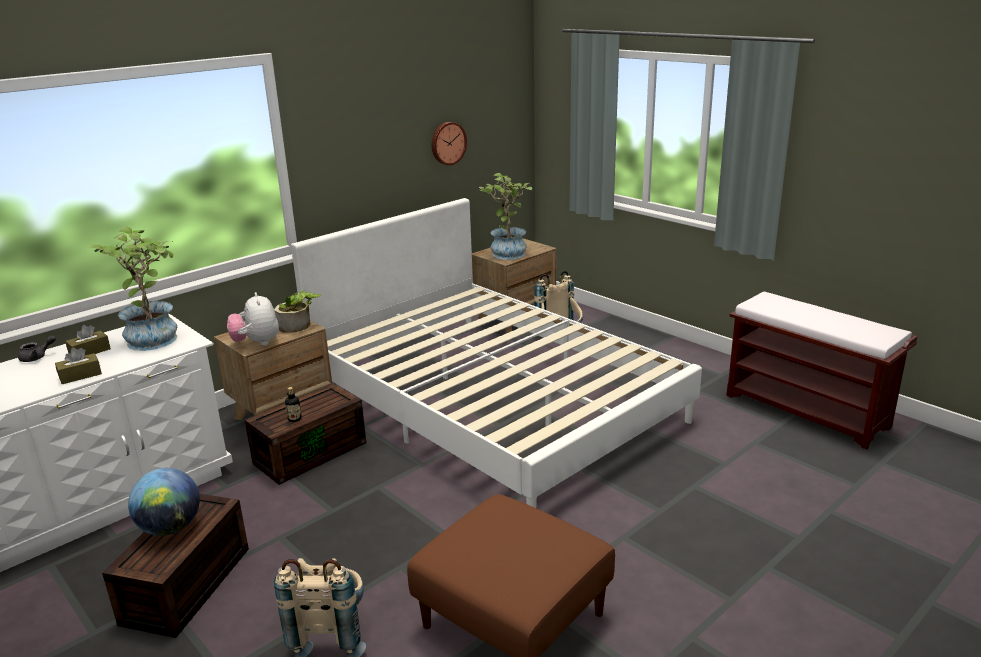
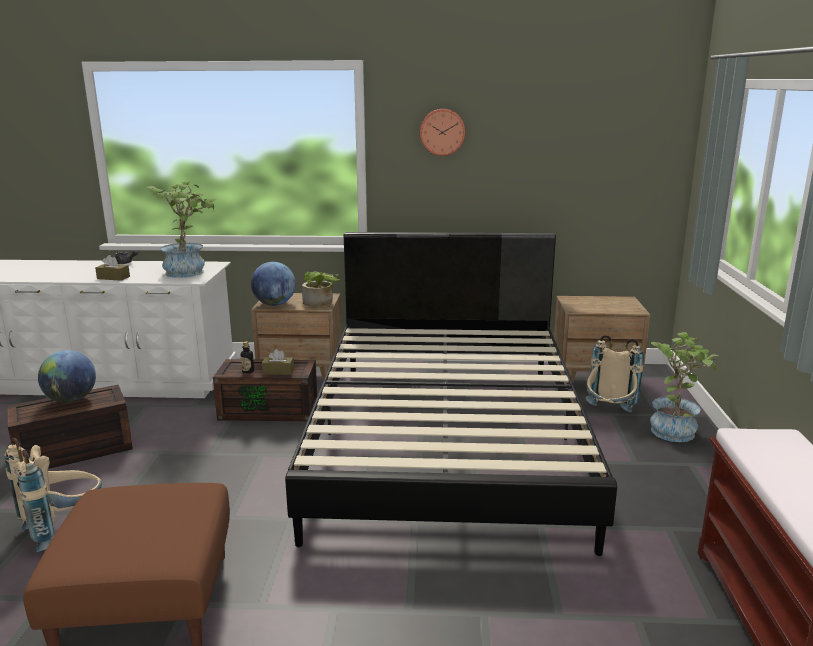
camera: 45 degrees right, 5 degrees down
brown tissue box [65,325,111,355] -> brown tissue box moved to [262,349,294,375]
plush toy [227,292,279,346] -> globe [251,262,296,306]
white bed [291,198,702,508] -> black bed [285,232,617,556]
wall clock [432,122,467,165] -> wall clock moved to [420,109,465,156]
potted plant [479,173,532,260] -> potted plant moved to [650,332,718,442]

